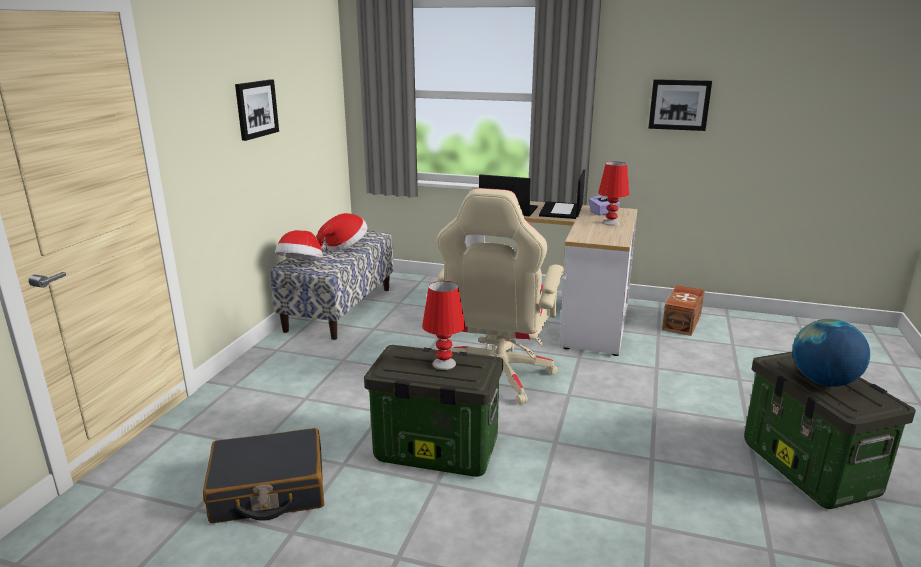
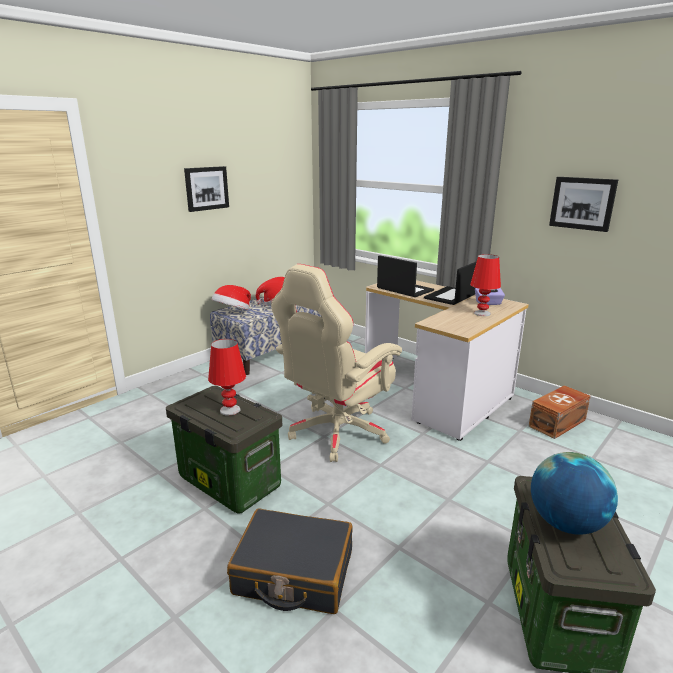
camera: 25 degrees right, 0 degrees up
black suitcase [203,428,324,523] -> black suitcase moved to [227,508,353,614]

